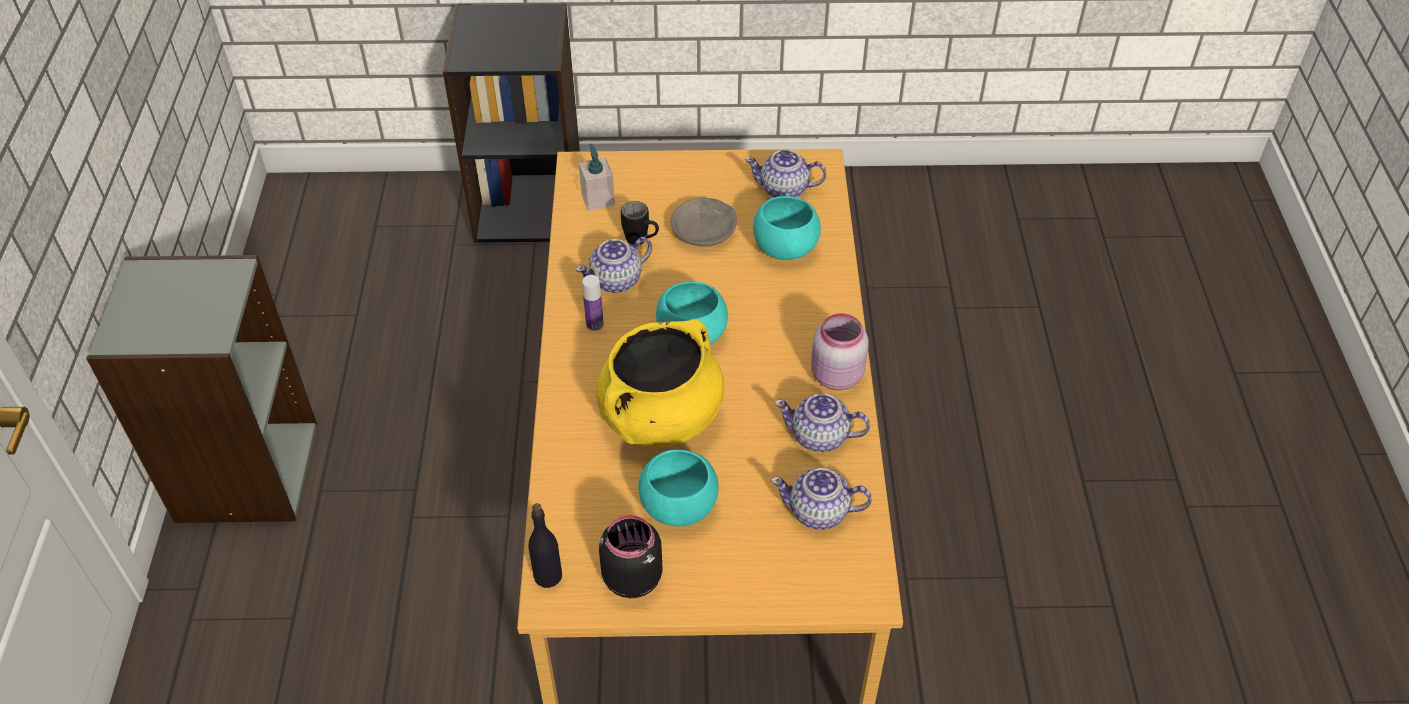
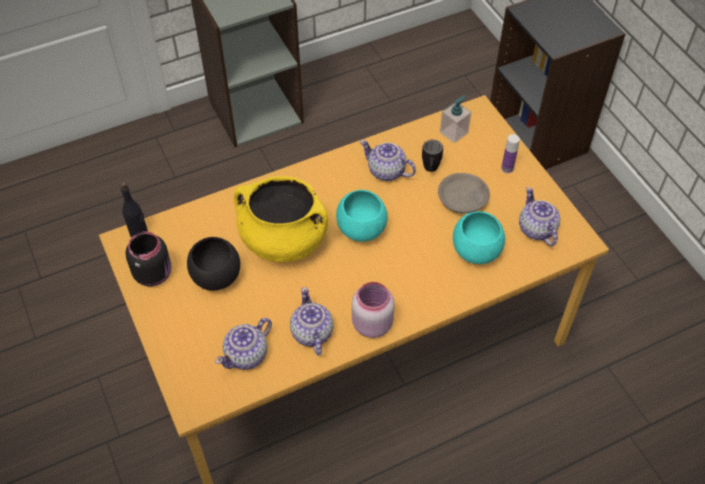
camera: 65 degrees right, 5 degrees up
bottle [582,275,604,331] -> bottle moved to [501,134,520,173]
turquoise bowl [638,449,719,526] -> black bowl [187,237,240,291]
teapot [771,468,872,529] -> teapot turned 120 degrees counterclockwise [215,318,272,370]

